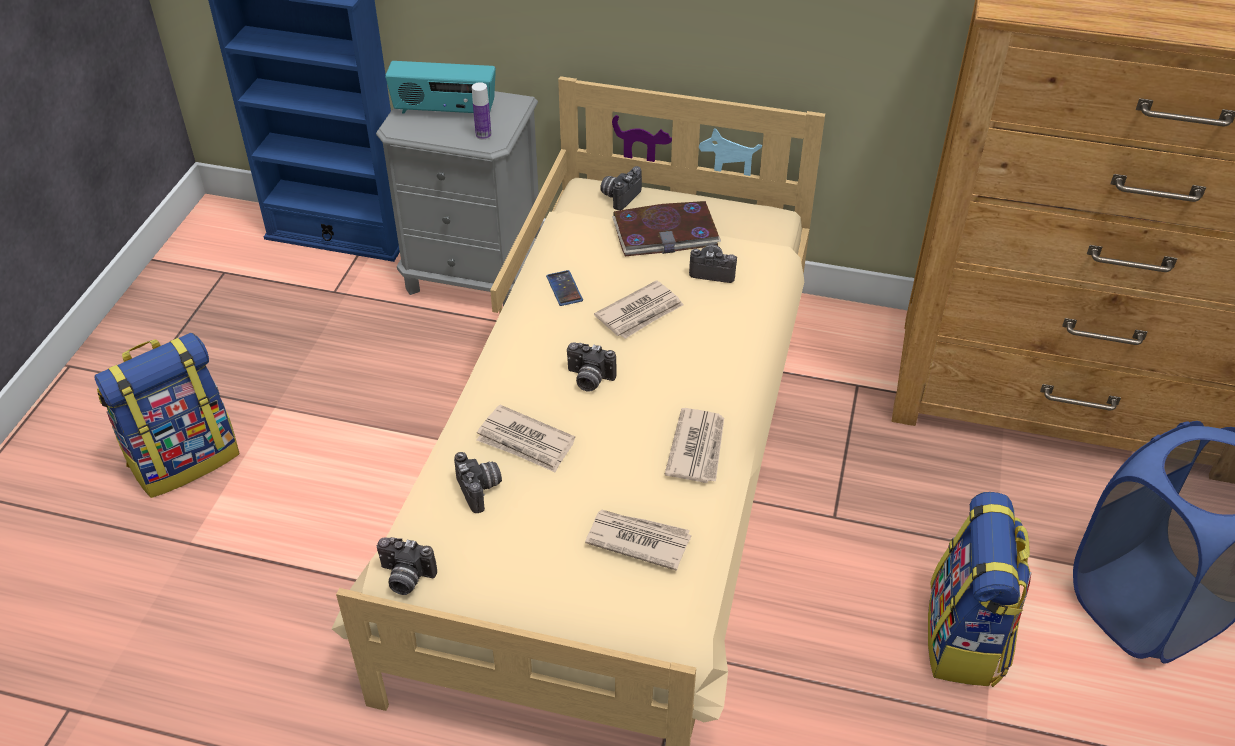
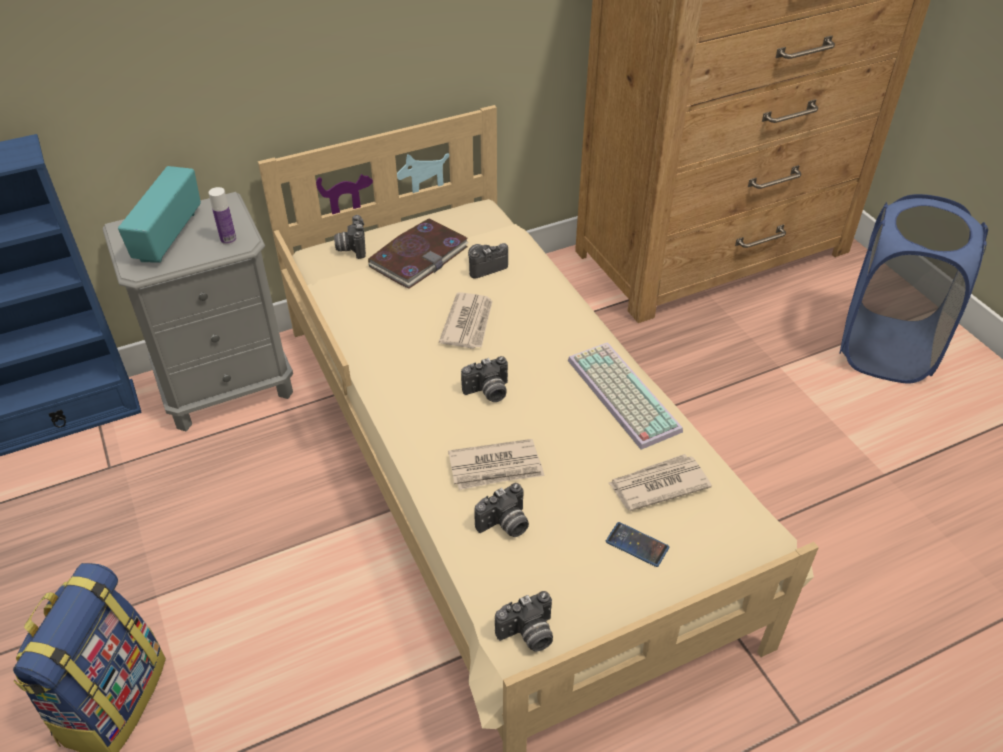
camera: 40 degrees left, 0 degrees up
radio [385,61,496,114] -> radio turned 135 degrees clockwise [118,166,201,263]
camera [454,452,502,513] -> camera turned 120 degrees clockwise [474,483,529,537]
phone [546,270,583,306] -> phone moved to [606,522,670,567]
newspaper [664,408,724,483] -> keyboard [568,342,683,450]
backpack [928,492,1031,687] -> none

